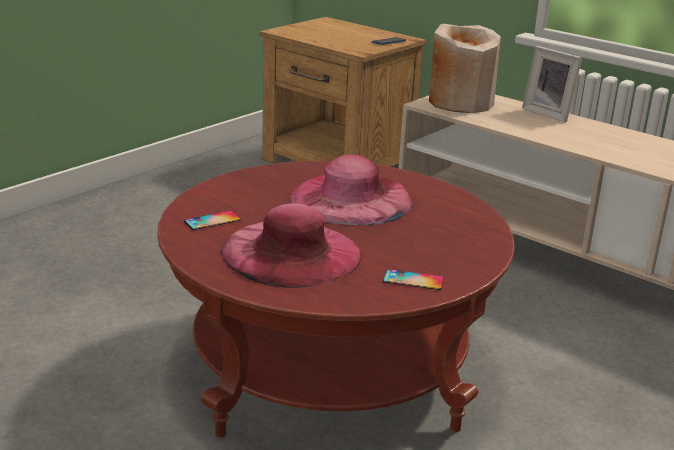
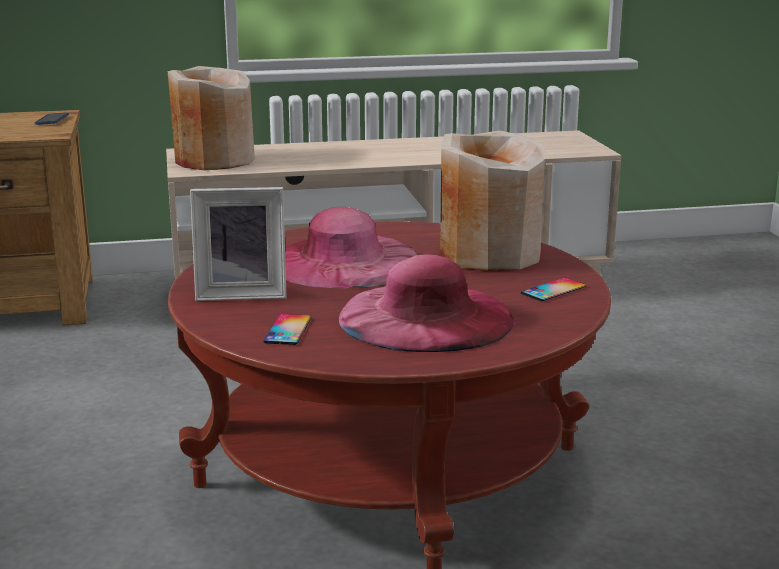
camera: 50 degrees left, 5 degrees down
picture frame [522,46,582,122] -> picture frame moved to [190,187,287,301]
none -> beige vase [440,130,545,271]

